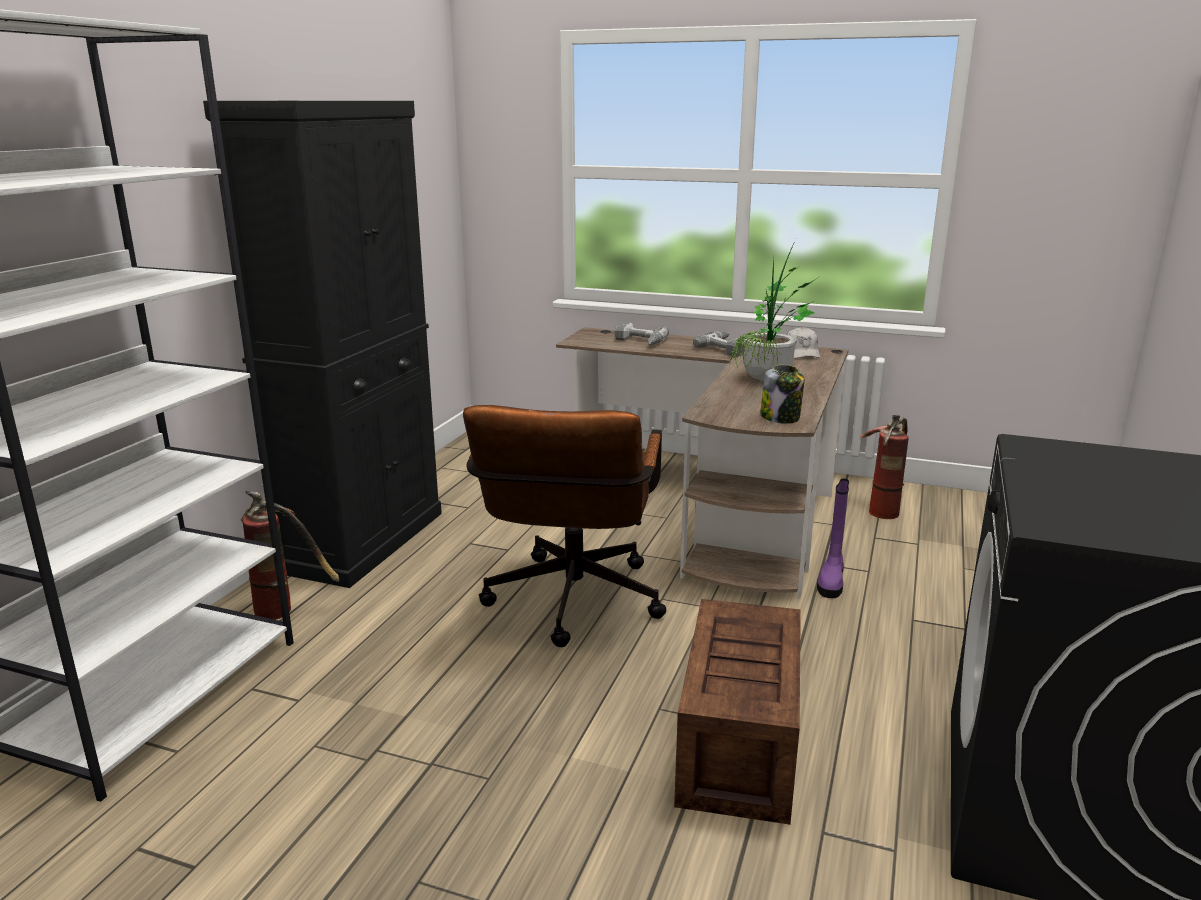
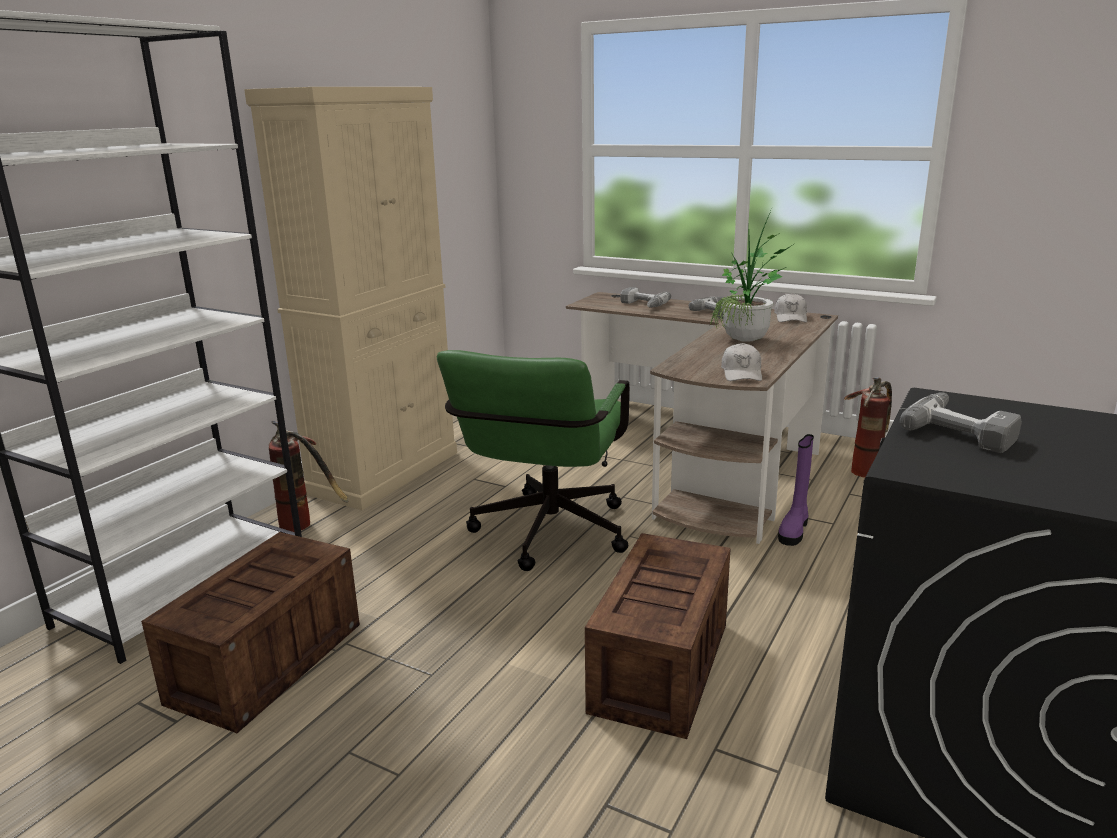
camera: 10 degrees right, 0 degrees up
black cabinet [203,101,442,588] -> beige cabinet [244,87,457,510]
brown office chair [463,405,666,647] -> green office chair [437,350,630,571]
jar [760,365,804,424] -> white cap [721,343,762,381]
none -> crate [141,532,360,733]
none -> power drill [900,392,1022,453]

